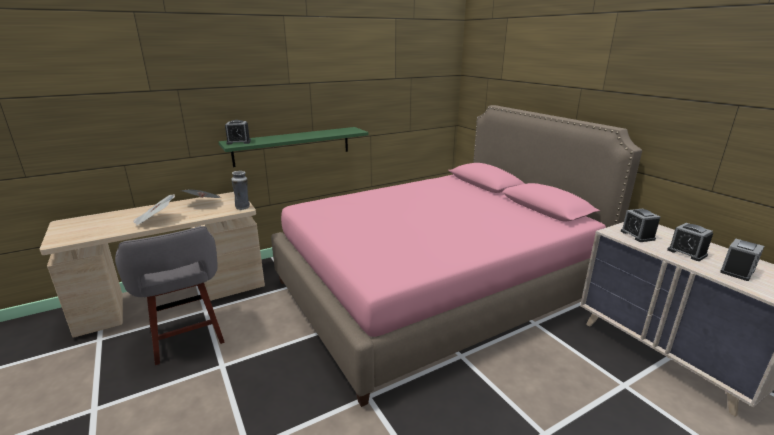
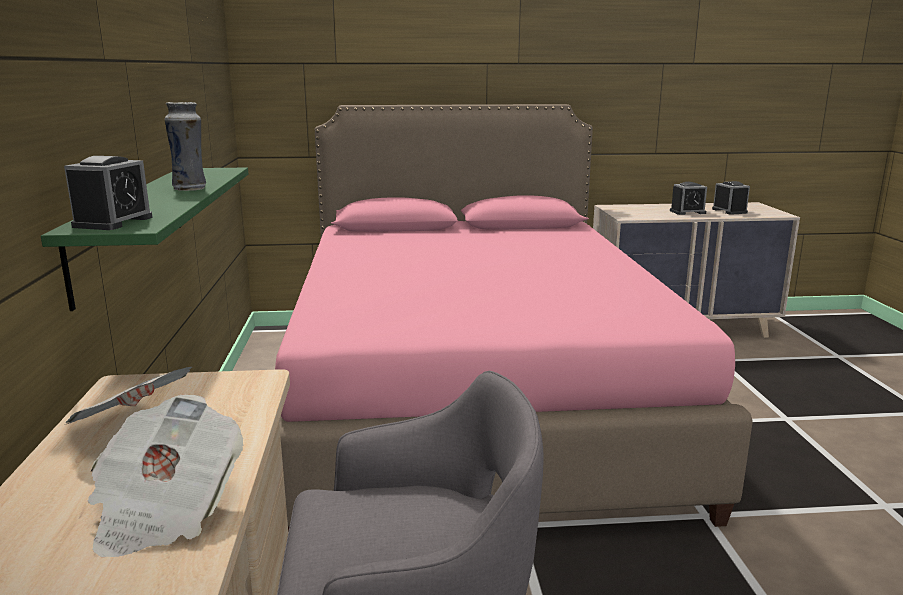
camera: 65 degrees left, 5 degrees down
vase [231,171,250,210] -> vase moved to [165,102,206,191]
alarm clock [621,209,660,242] -> none

